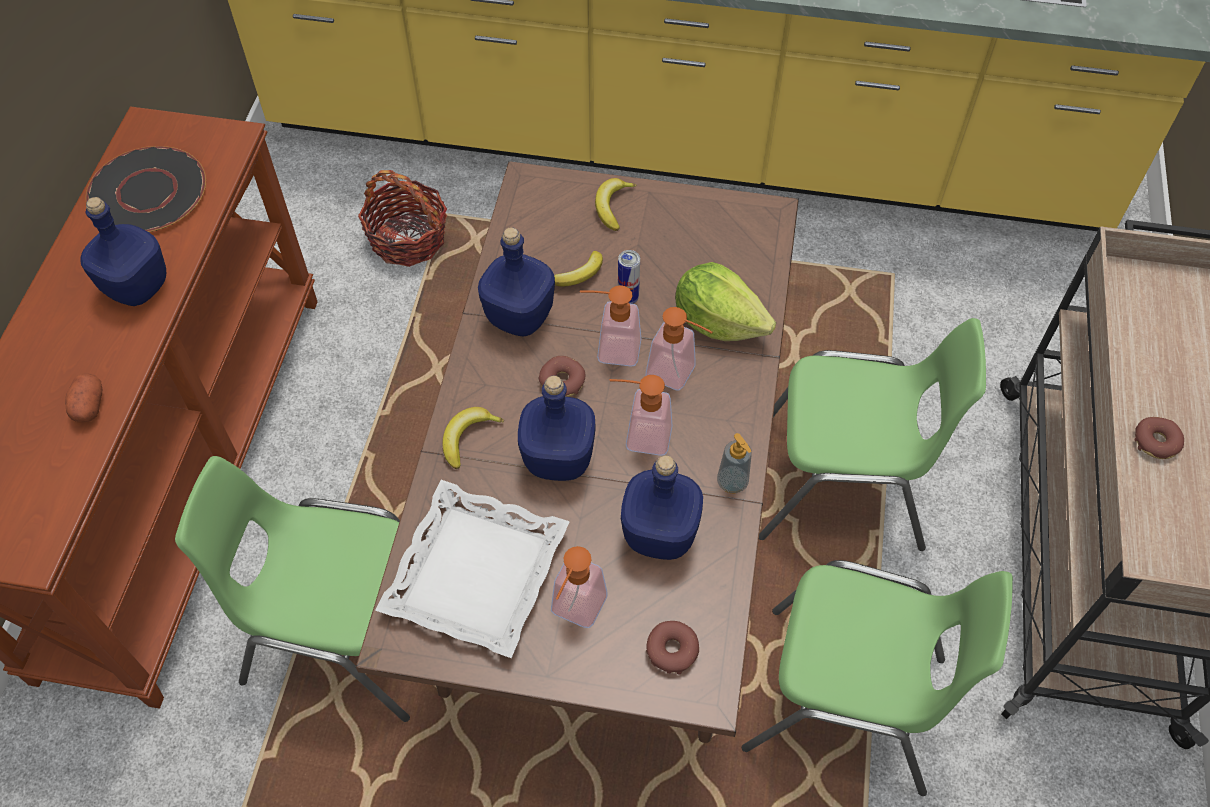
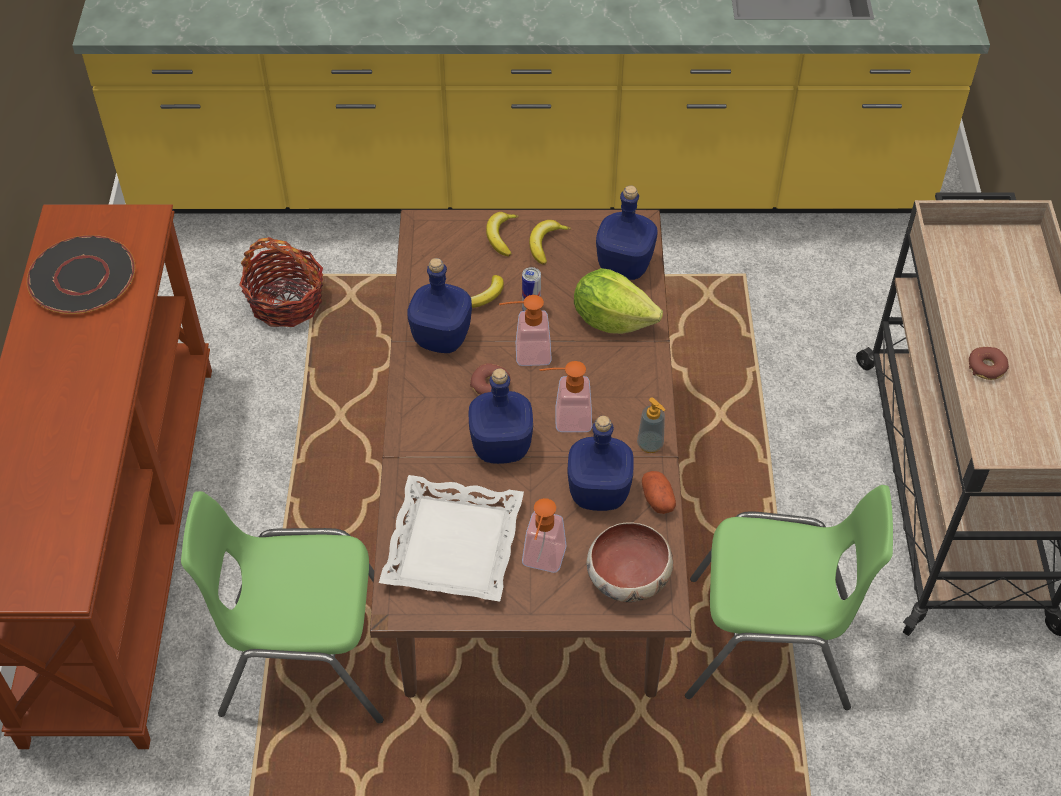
camera: 10 degrees left, 5 degrees down
potato [65,373,102,422] -> potato moved to [642,471,676,514]
blue bottle [80,197,166,306] -> blue bottle moved to [596,185,658,280]
banana [443,407,504,469] -> banana moved to [529,220,571,265]
soap dispenser [645,307,713,391] -> none
donut [646,621,699,675] -> bowl [587,523,673,602]
green chair [759,318,986,551] -> none

